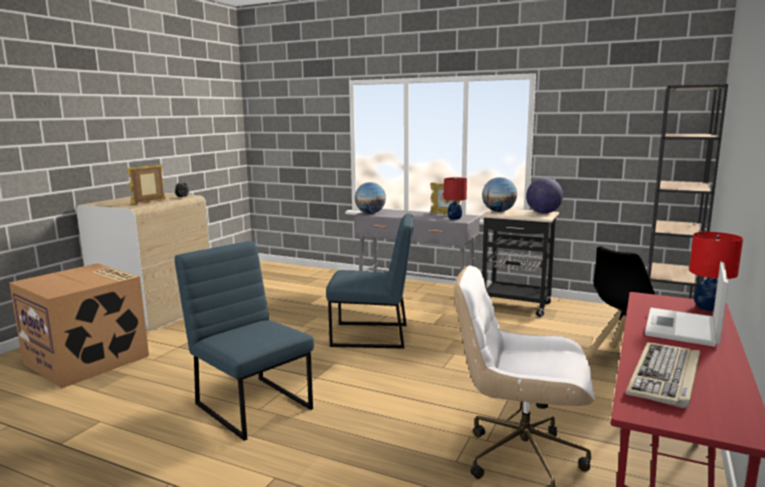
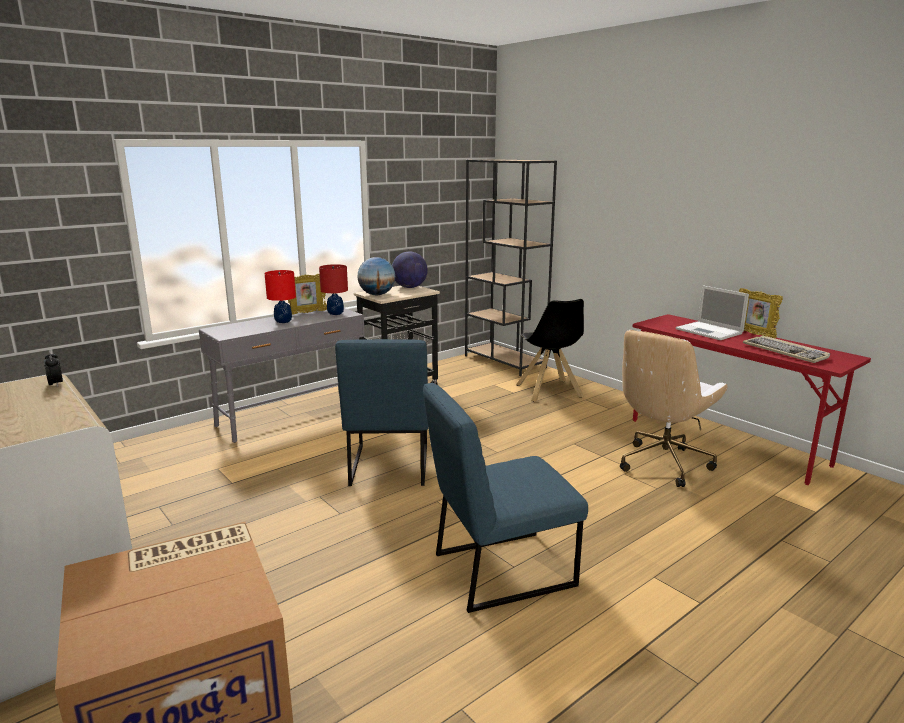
camera: 65 degrees left, 5 degrees up
picture frame [127,165,166,204] -> picture frame moved to [739,288,783,339]
blue chair [326,214,414,349] -> blue chair turned 150 degrees clockwise [335,339,428,486]
globe [355,182,386,214] -> none
red table lamp [689,232,743,311] -> red table lamp moved to [265,270,296,323]

